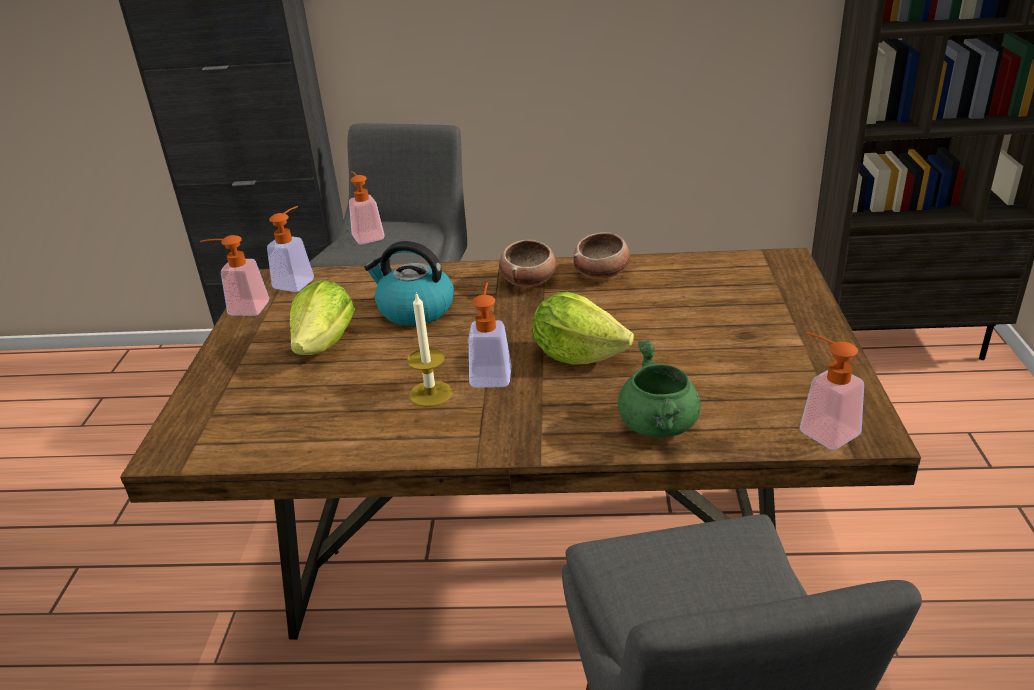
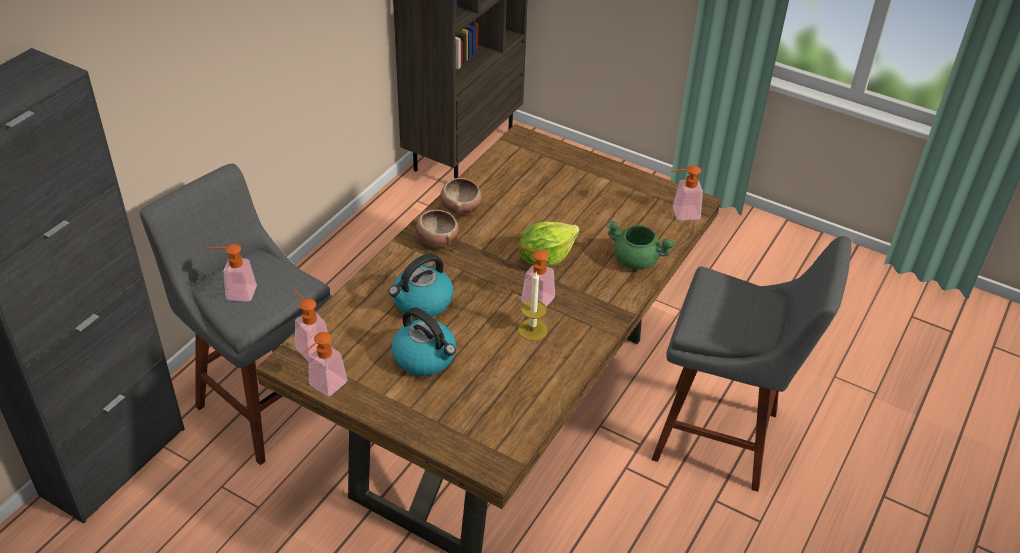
camera: 65 degrees left, 10 degrees up
lettuce [290,280,355,355] -> kettle [391,308,456,376]

